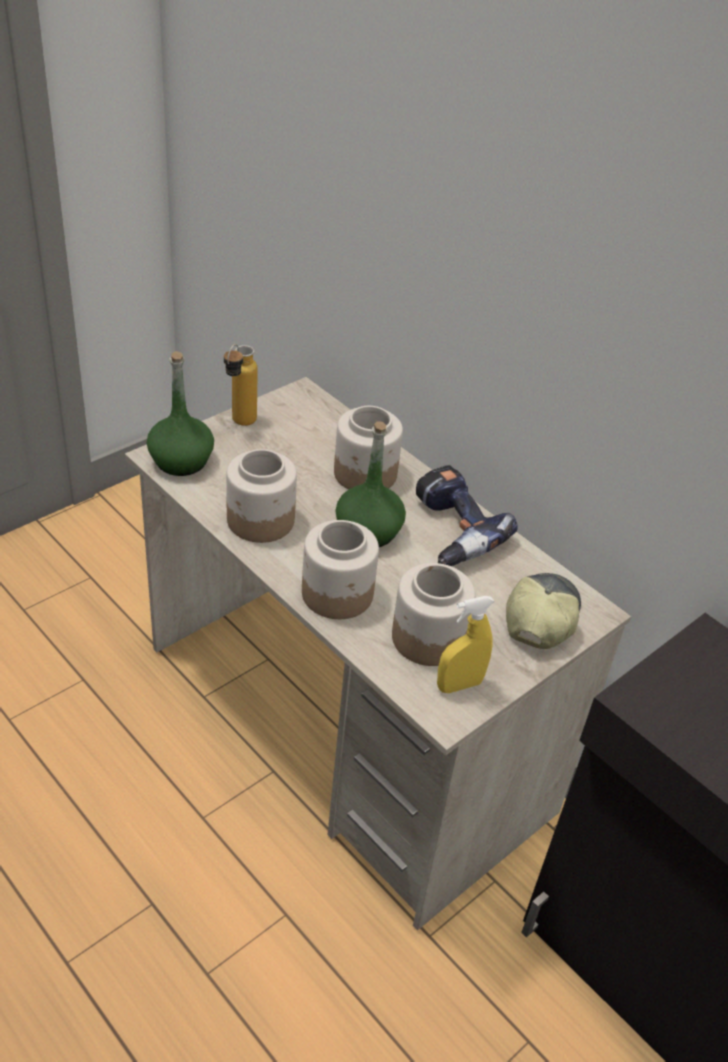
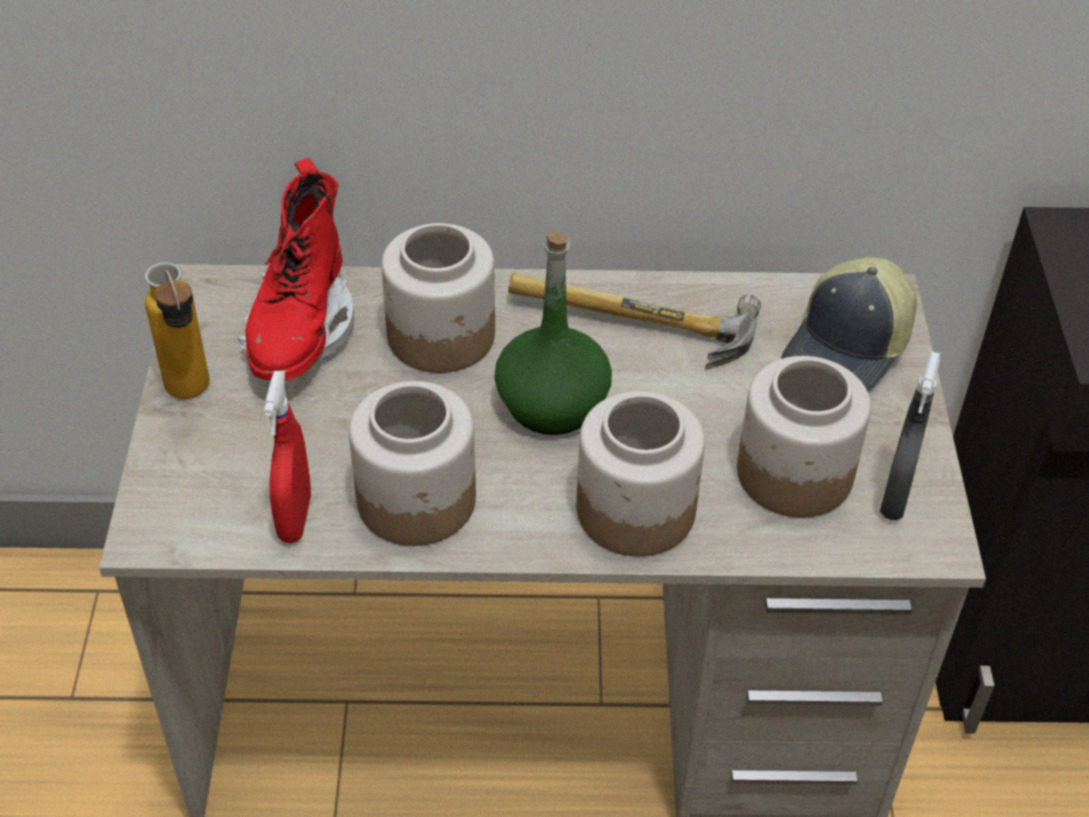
camera: 45 degrees left, 5 degrees up
green bottle [147,351,214,476] -> none
power drill [416,465,518,566] -> hammer [508,272,761,370]
yellow spray bottle [437,596,494,693] -> grey spray bottle [880,351,941,520]
cap [506,573,581,649] -> cap turned 120 degrees counterclockwise [781,257,917,392]
none -> red boot [238,158,354,381]
none -> red spray bottle [264,371,311,543]

